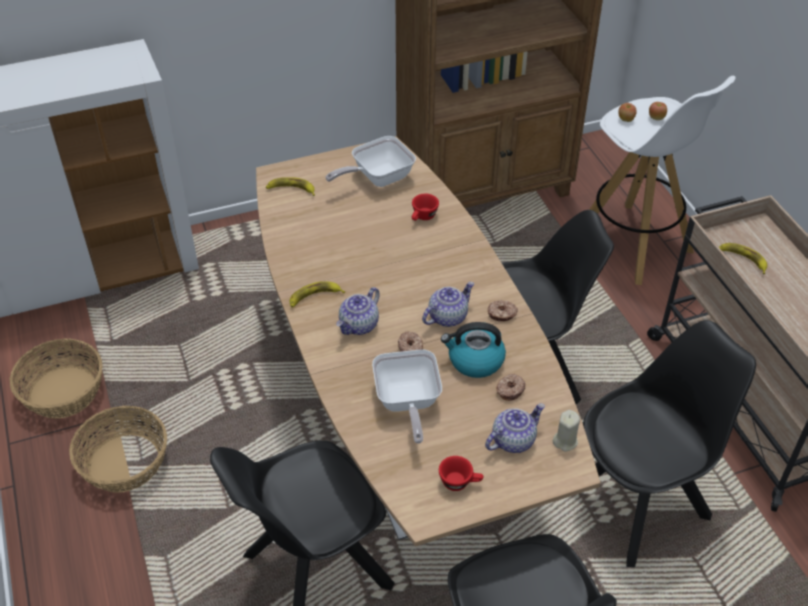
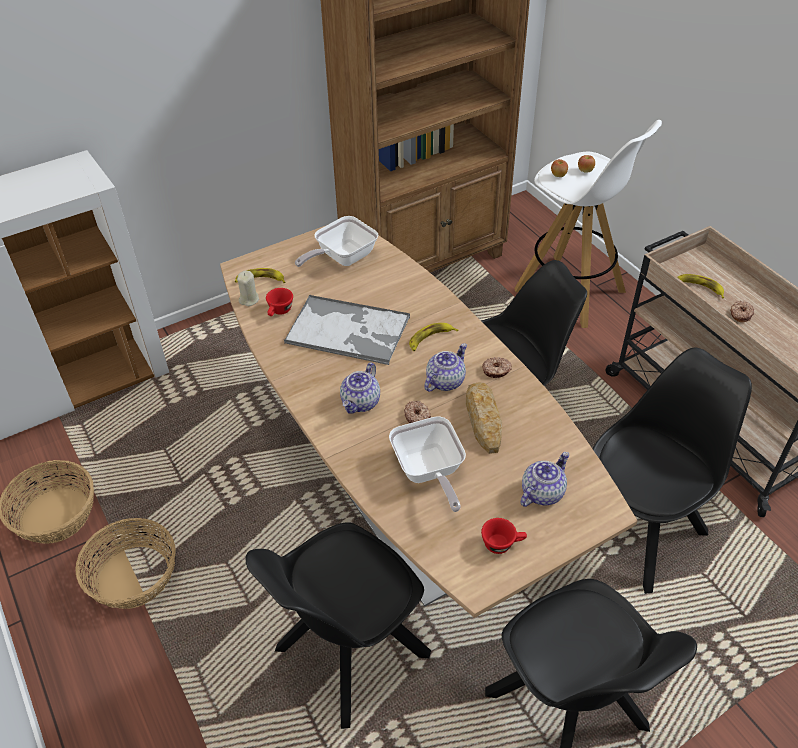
camera: 10 degrees left, 0 degrees up
banana [290,281,345,308] -> banana moved to [409,323,458,351]
red cup [412,194,439,221] -> red cup moved to [266,288,293,316]
kettle [441,322,506,378] -> bread [466,383,502,454]
donut [496,374,526,401] -> donut moved to [730,301,754,322]
beige candle [553,410,580,452] -> beige candle moved to [237,271,259,306]
none -> tray [284,295,410,365]

